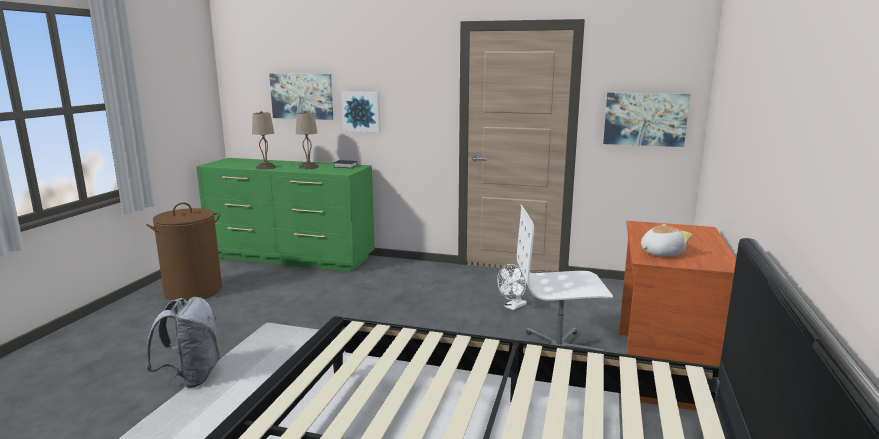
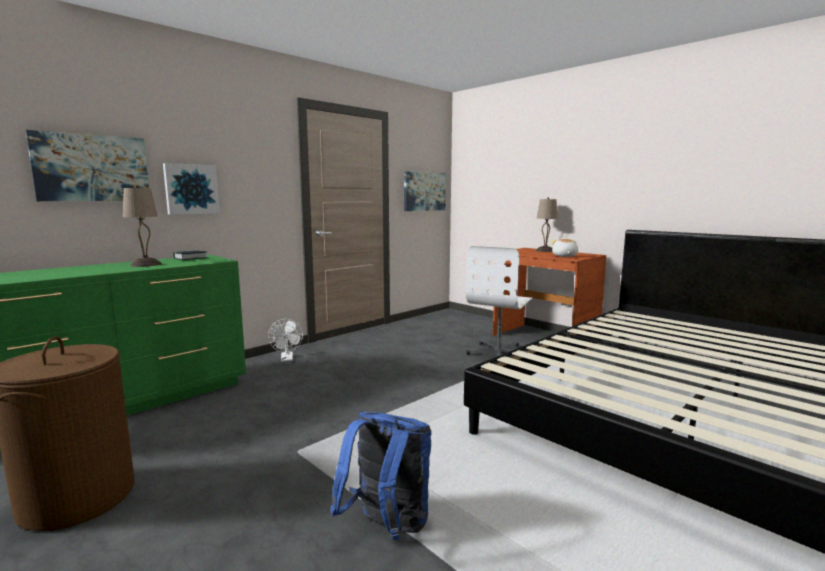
camera: 60 degrees left, 5 degrees down
grey backpack [146,297,220,388] -> blue backpack [330,412,431,540]
beige table lamp [252,111,276,170] -> beige table lamp moved to [535,197,558,252]
white fan [497,264,527,310] -> white fan moved to [268,319,303,362]

